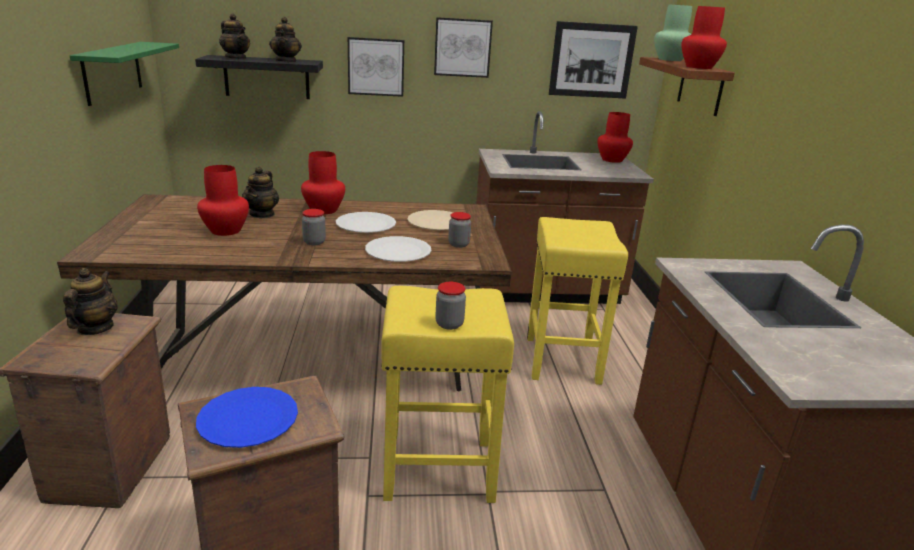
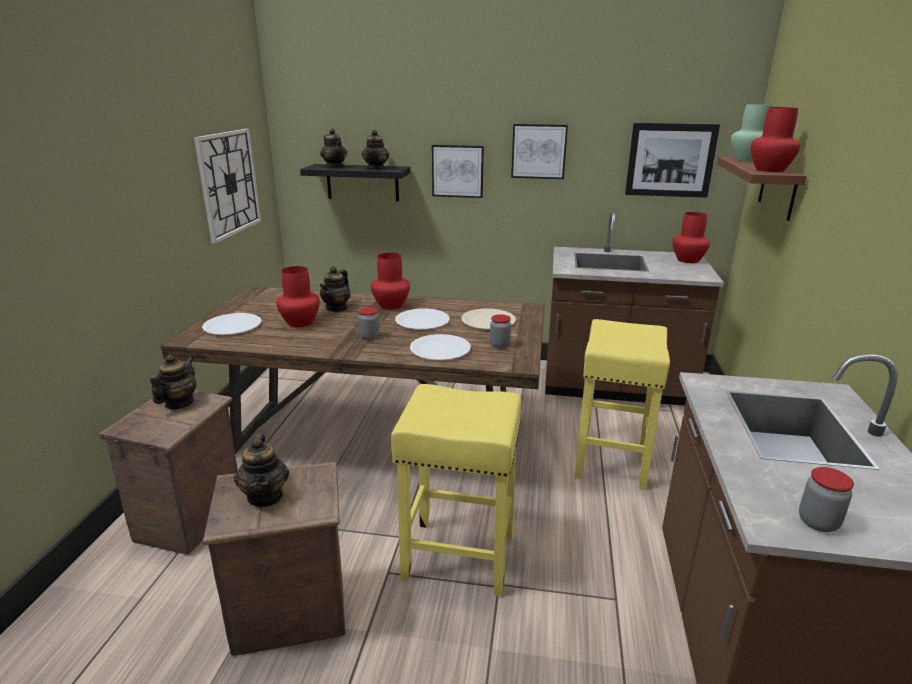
camera: 15 degrees right, 0 degrees up
green shelf [70,42,179,106] -> wall clock [194,129,261,243]
blue plate [196,387,298,448] -> teapot [234,433,289,507]
jar [435,282,466,330] -> jar moved to [799,467,854,532]
none -> white plate [202,313,262,335]

